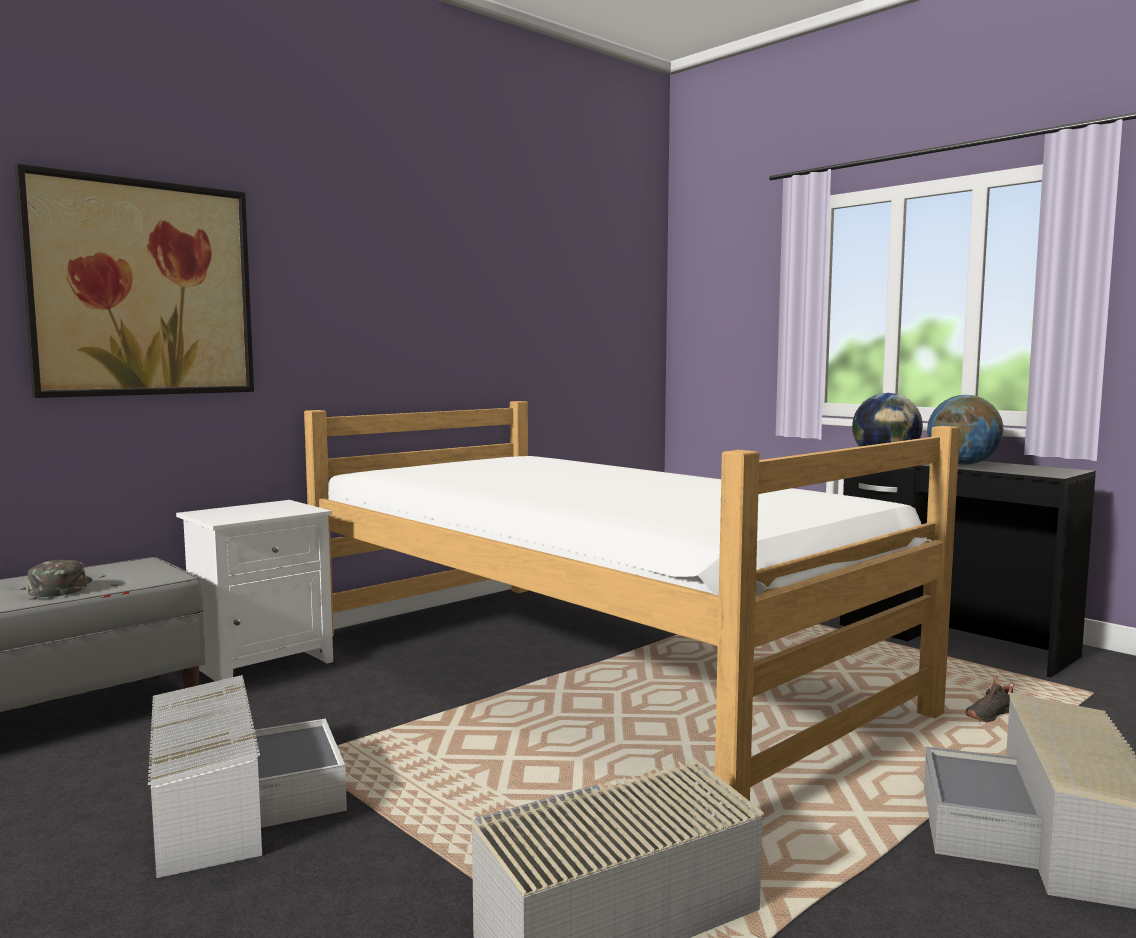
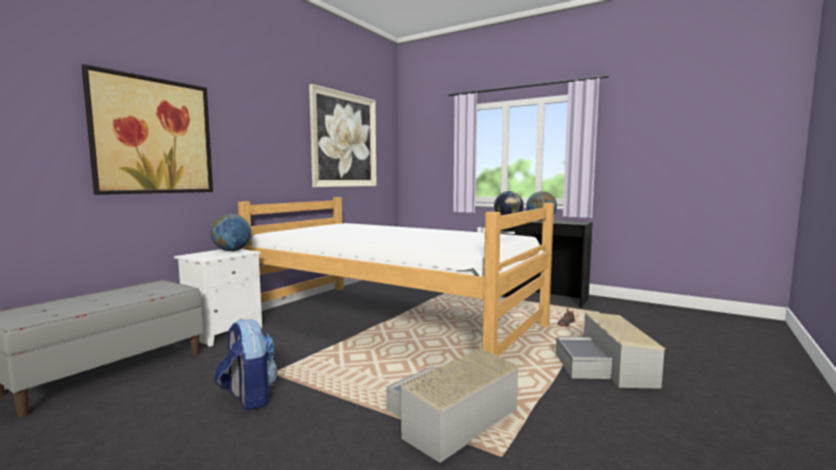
camera: 15 degrees left, 0 degrees up
green cap [28,560,92,597] -> none
white storage box [148,675,347,878] -> backpack [214,319,277,410]
none -> globe [210,214,251,251]
none -> picture [309,84,376,187]

